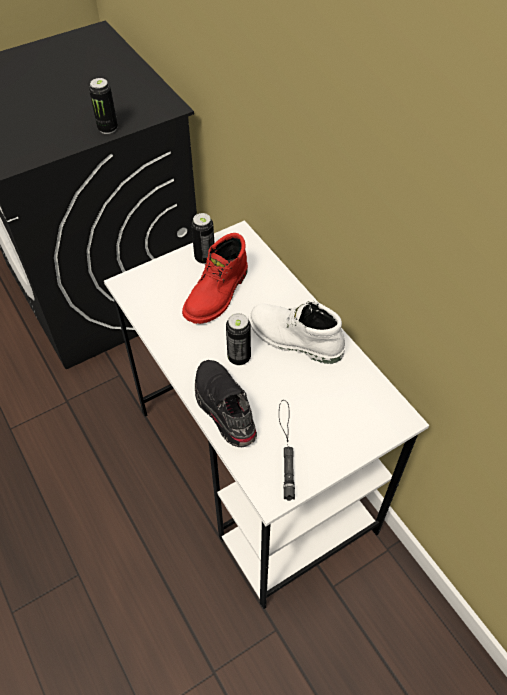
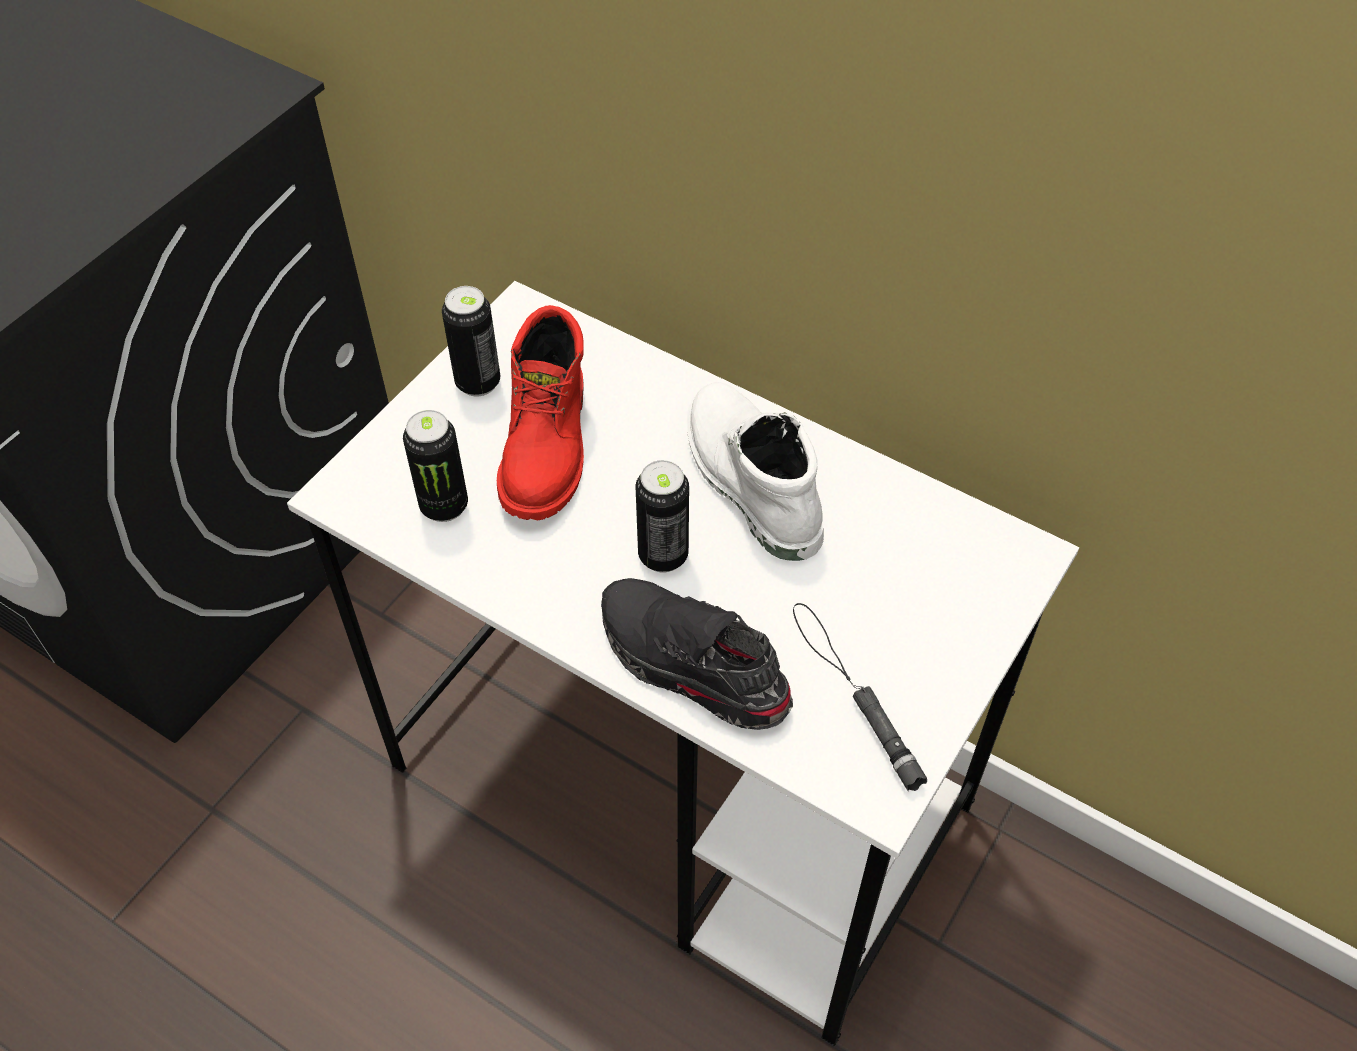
camera: 25 degrees left, 0 degrees up
can [89,78,118,134] -> can moved to [403,410,468,522]
white boot [248,300,345,364] -> white boot turned 60 degrees clockwise [687,382,824,561]

